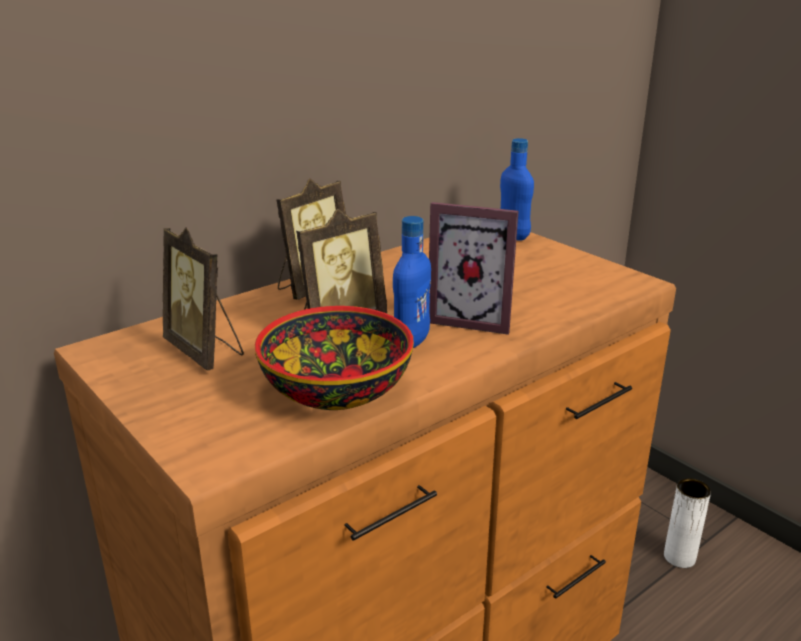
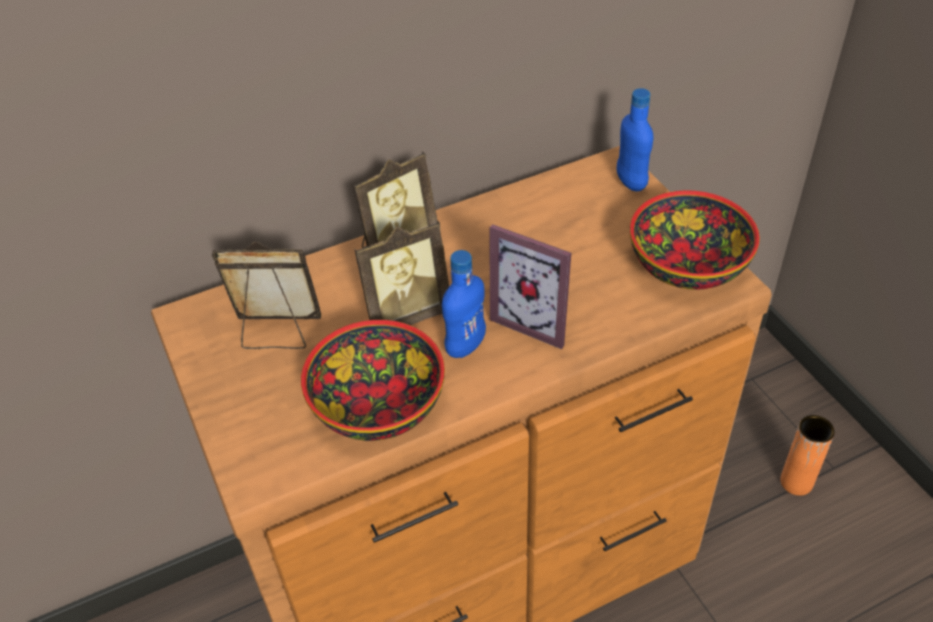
camera: 15 degrees right, 20 degrees up
picture frame [163,227,244,371] -> picture frame turned 120 degrees clockwise [212,242,321,349]
white vase [664,478,711,568] -> orange vase [780,415,835,496]
none -> bowl [630,190,760,290]

